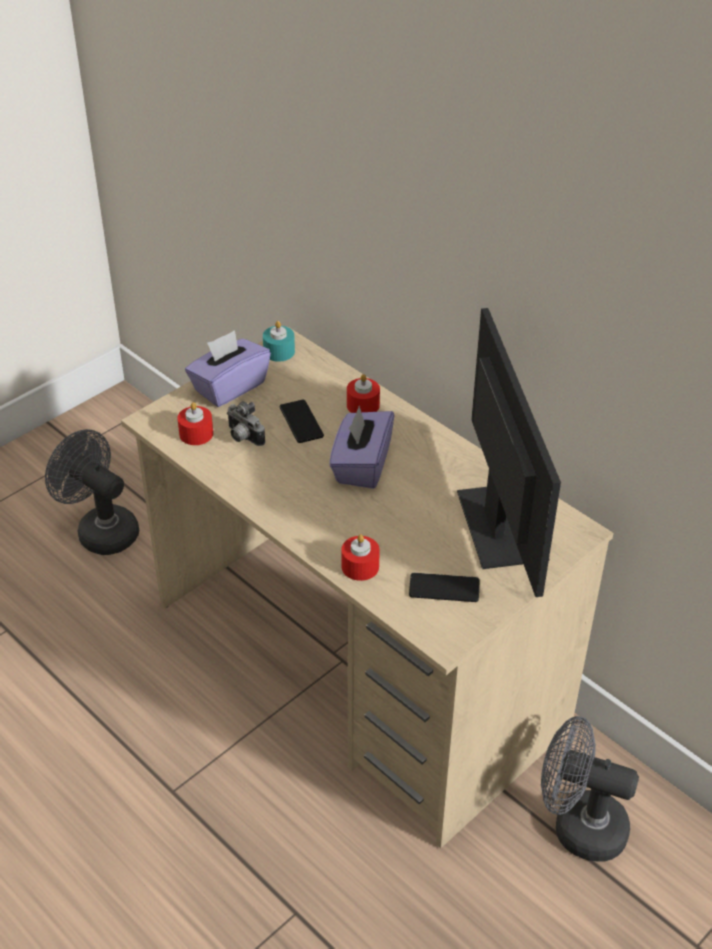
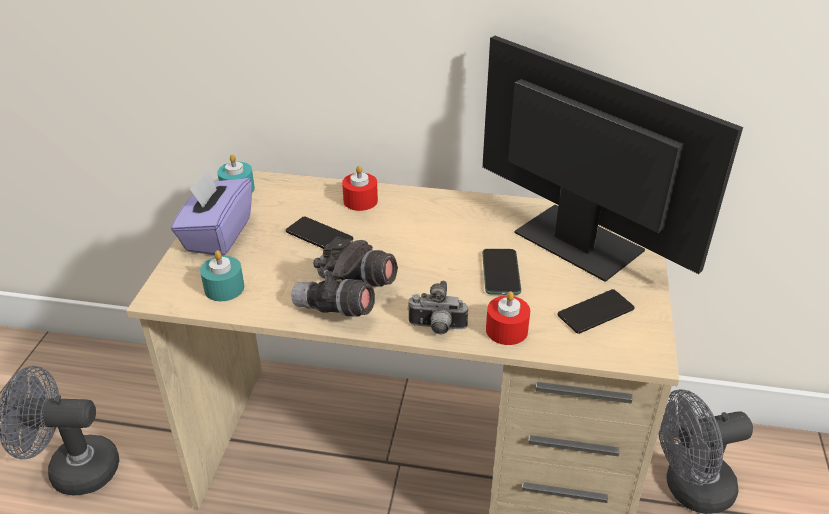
camera: 35 degrees left, 5 degrees down
red candle [178,402,213,445] -> turquoise candle [200,250,244,301]
camera [227,401,265,446] -> camera moved to [407,281,468,335]
purple tissue box [329,406,395,489] -> none
none -> grey binoculars [291,236,398,317]
none -> phone [482,249,521,295]

